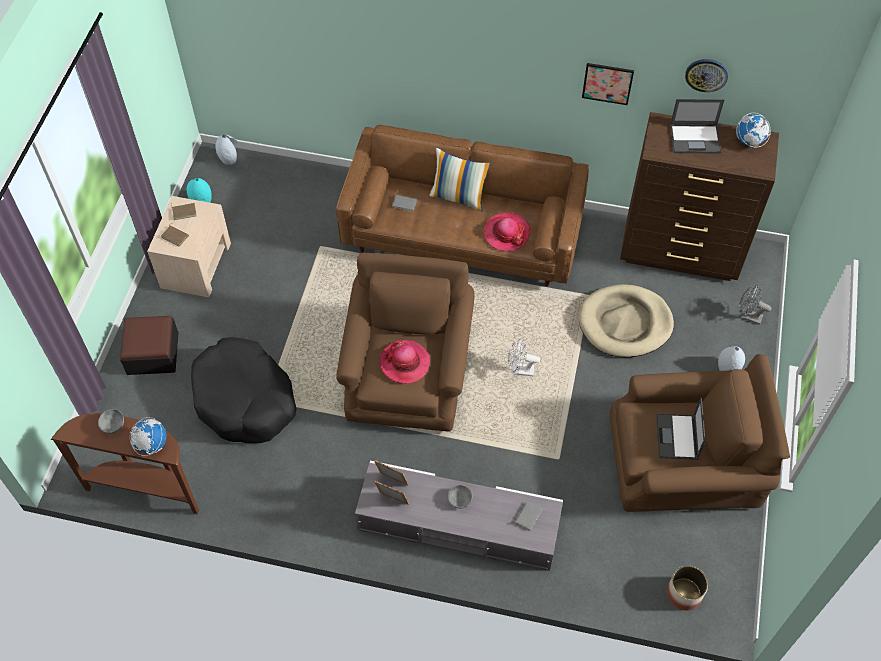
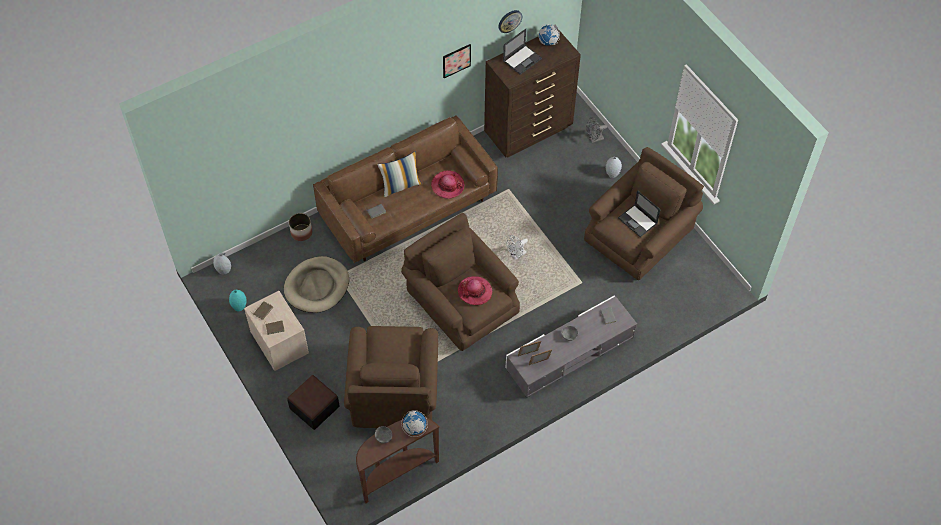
camera: 45 degrees left, 0 degrees up
black dog bed [191,337,297,443] -> brown armchair [344,326,438,428]
beige dog bed [578,284,674,357] -> beige dog bed moved to [284,256,349,313]
planter [667,566,708,610] -> planter moved to [289,213,312,241]

